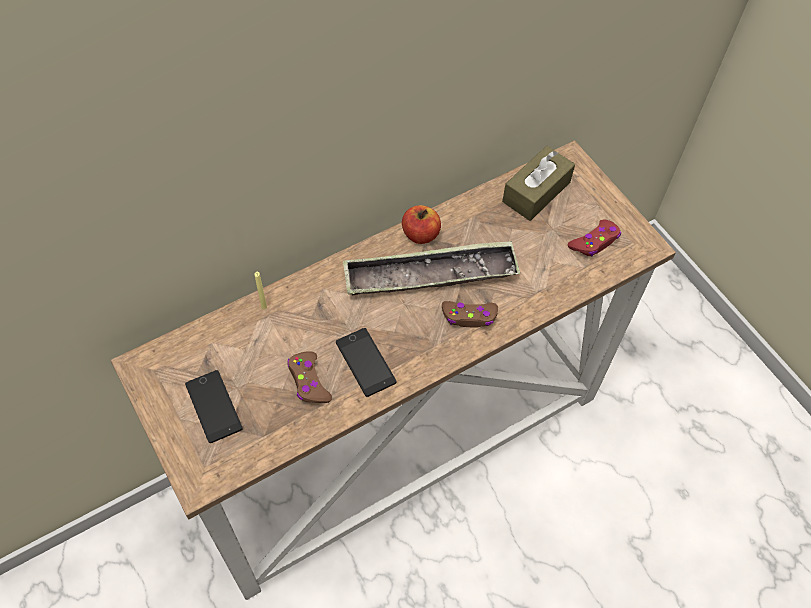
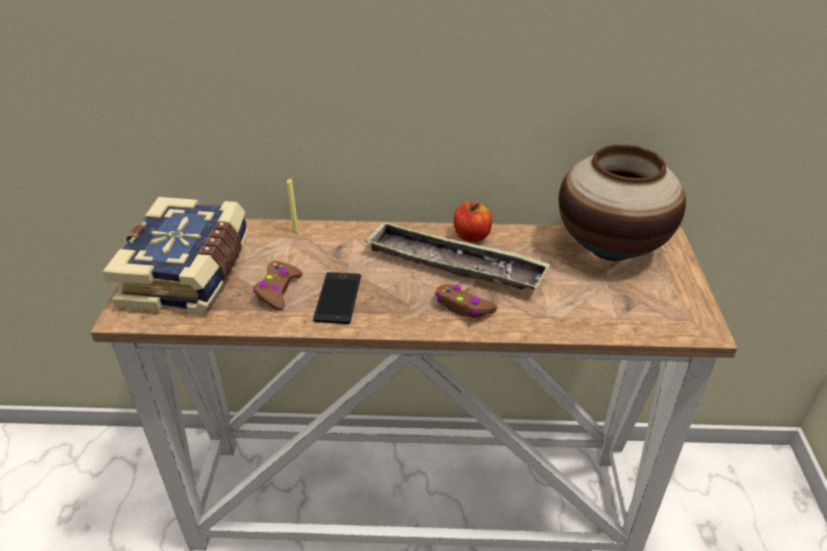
camera: 35 degrees right, 20 degrees down
phone [185,370,243,443] -> book [103,197,248,315]
brown tissue box [502,146,575,221] -> vase [559,144,686,261]
red game controller [567,220,621,256] -> none

